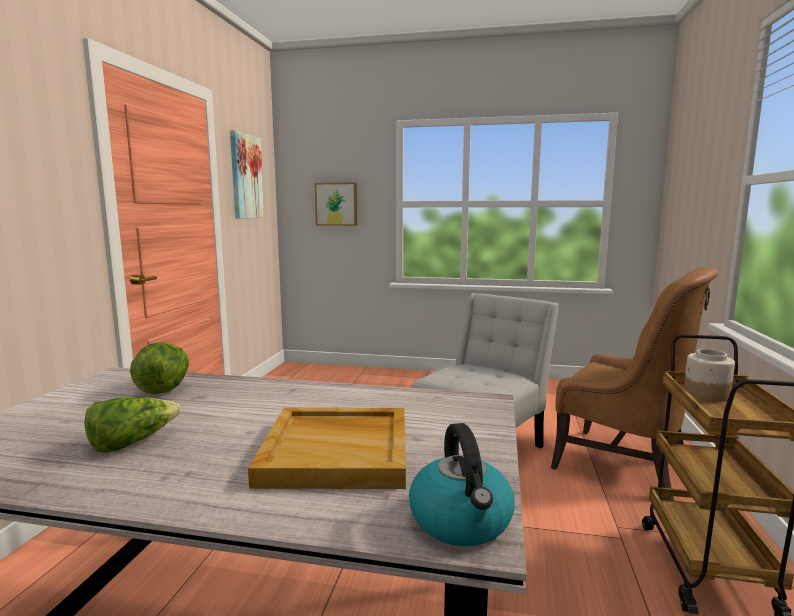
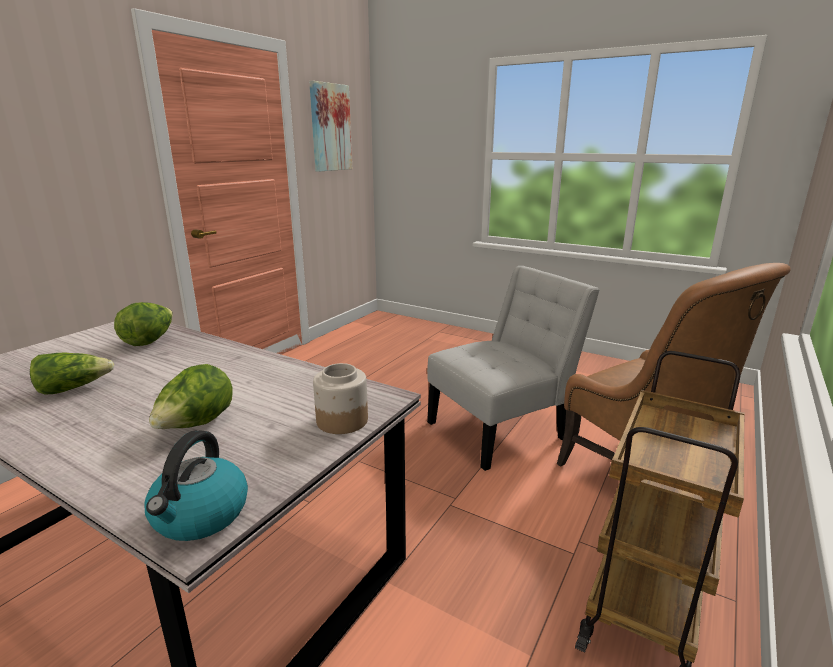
camera: 20 degrees right, 10 degrees up
beige tray [248,408,406,489] -> lettuce [149,364,232,429]
picture [315,183,357,226] -> none
jar [684,349,735,402] -> jar moved to [313,363,368,434]

